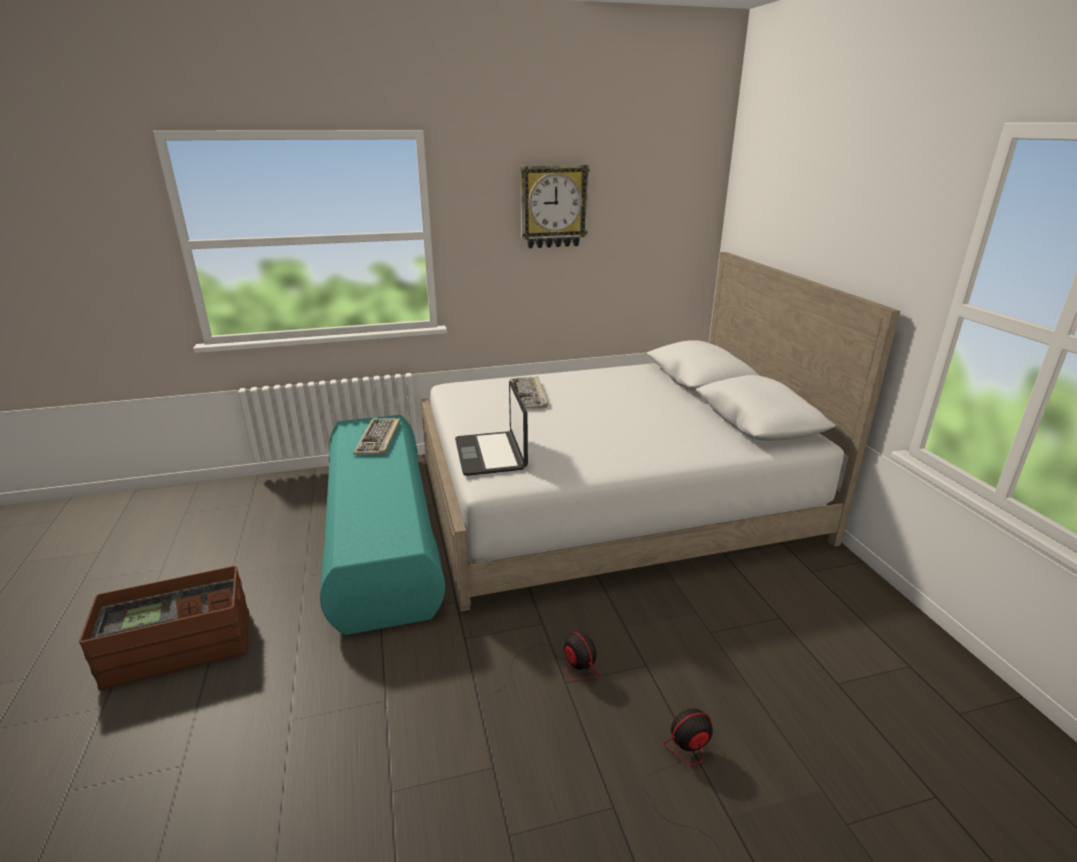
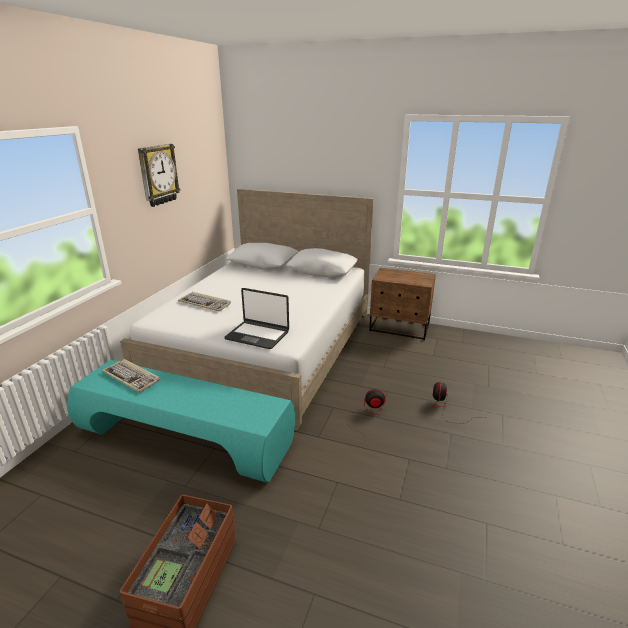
camera: 55 degrees left, 0 degrees up
none -> brown nightstand [369,268,436,340]

